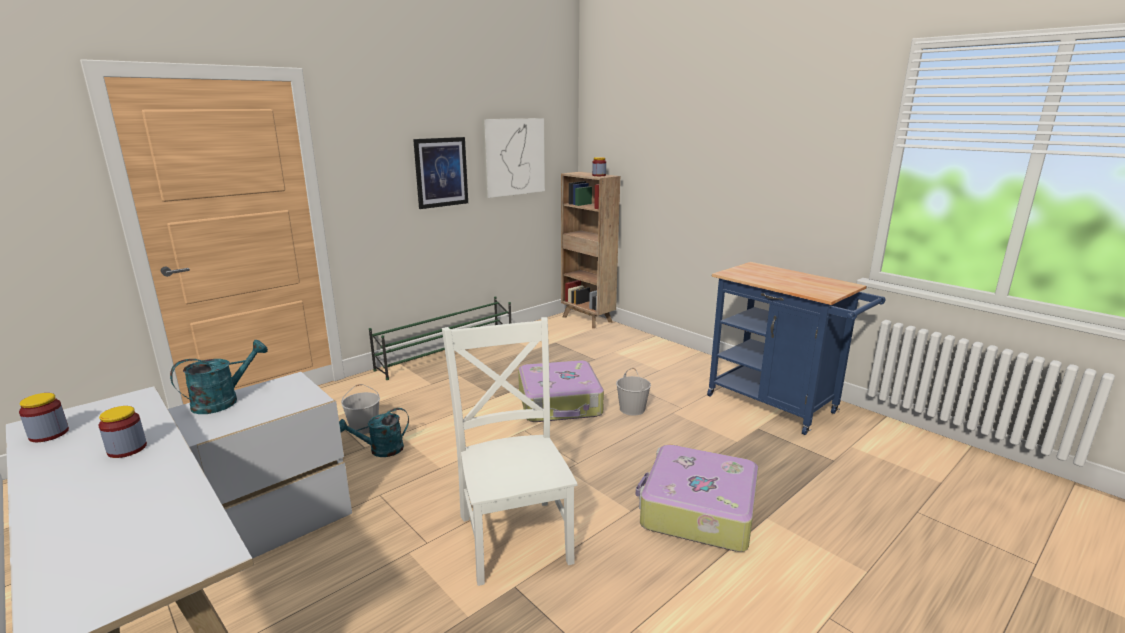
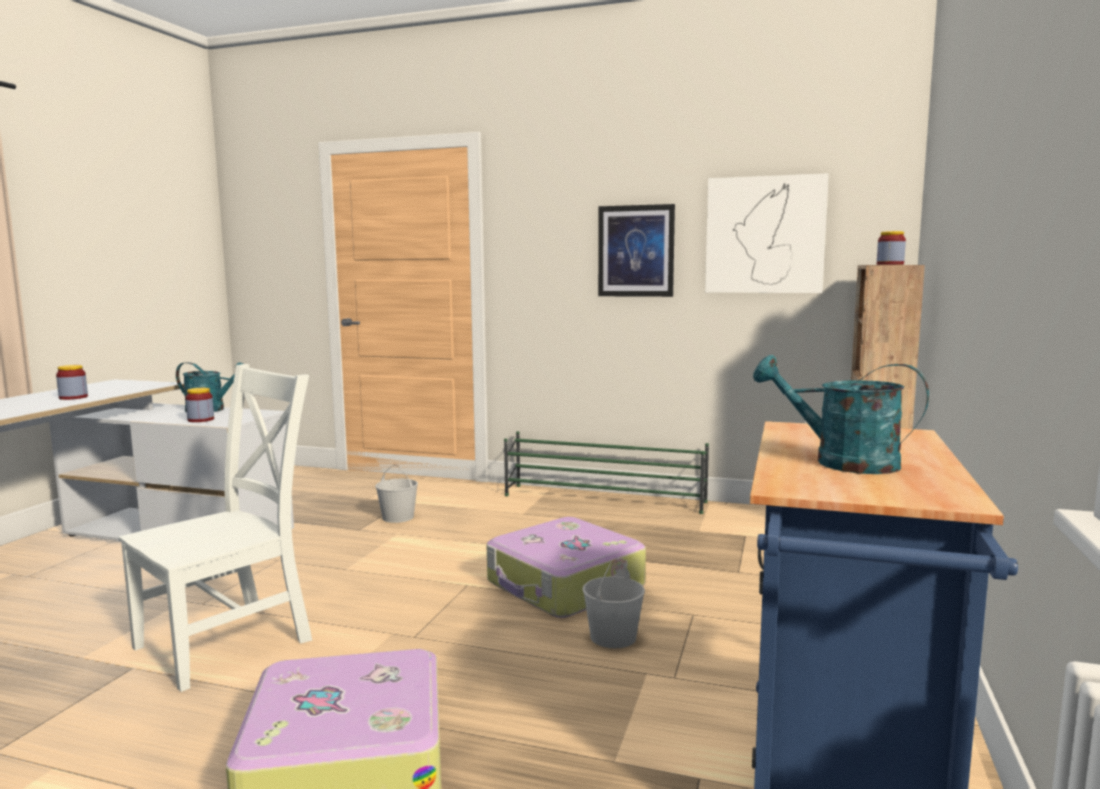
camera: 60 degrees right, 10 degrees down
jar [19,393,69,442] -> jar moved to [186,388,214,422]
turquoise watering can [339,408,409,457] -> turquoise watering can moved to [753,355,929,474]

